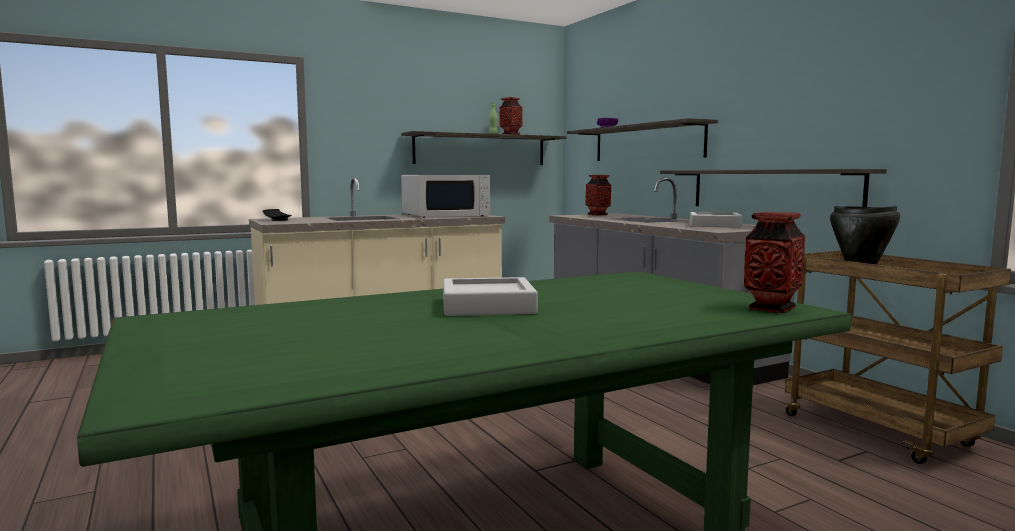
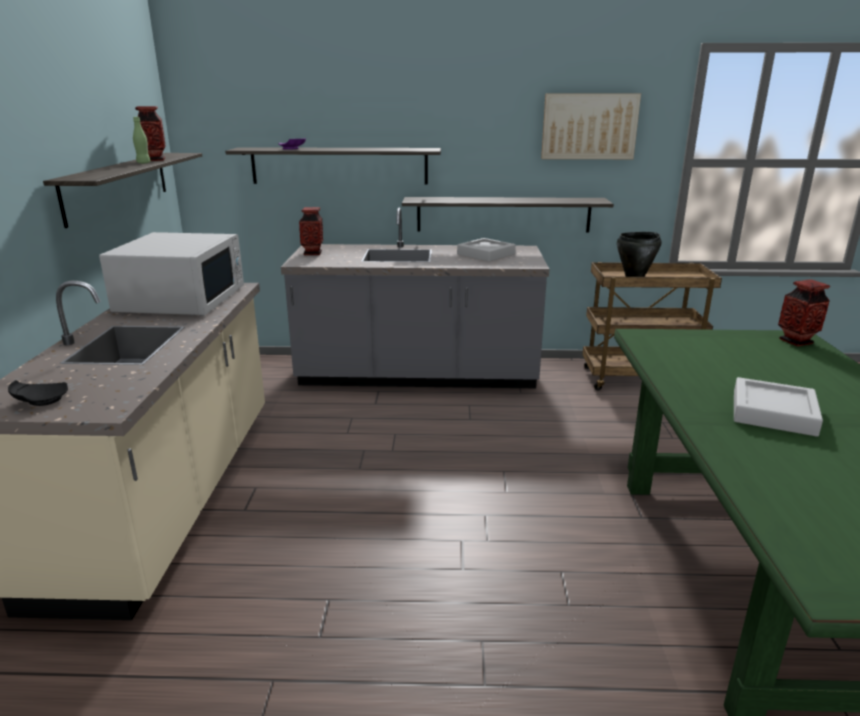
camera: 60 degrees left, 15 degrees up
none -> picture [541,93,641,159]

